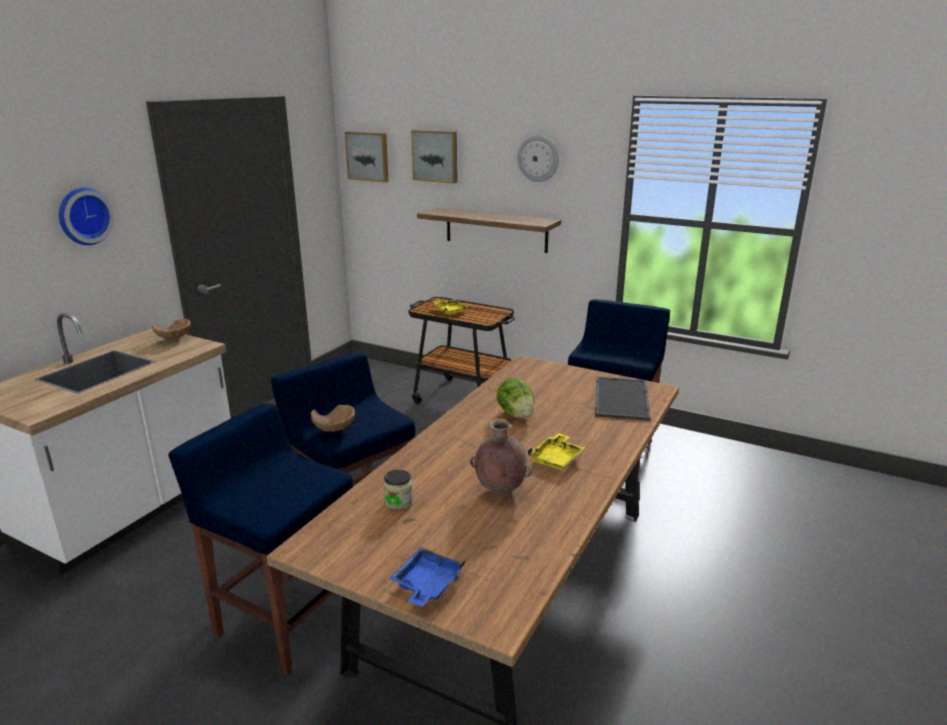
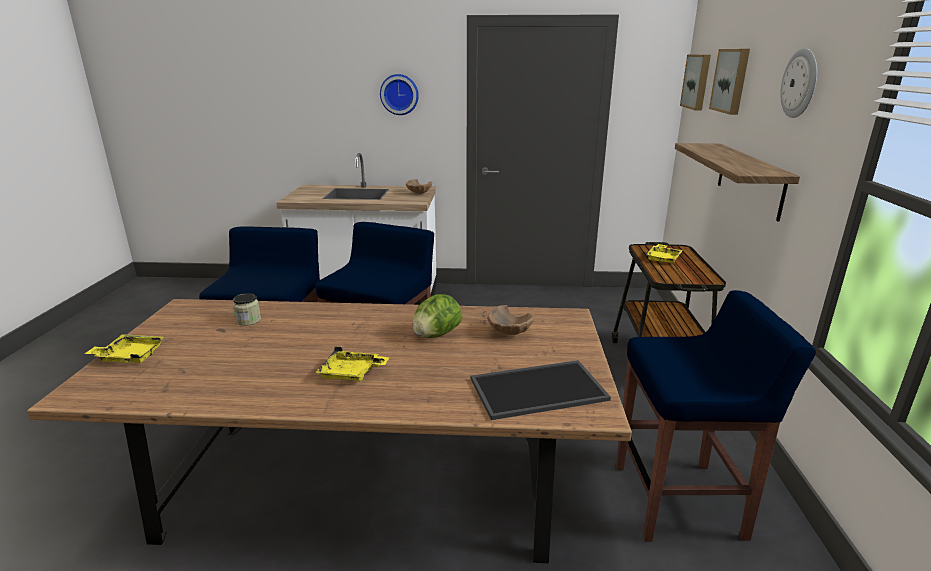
camera: 65 degrees right, 0 degrees up
brown bowl [311,405,355,432] -> brown bowl moved to [487,305,534,335]
blue tray [389,547,465,606] -> yellow tray [84,334,164,363]
brown vase [470,419,532,495] -> none

